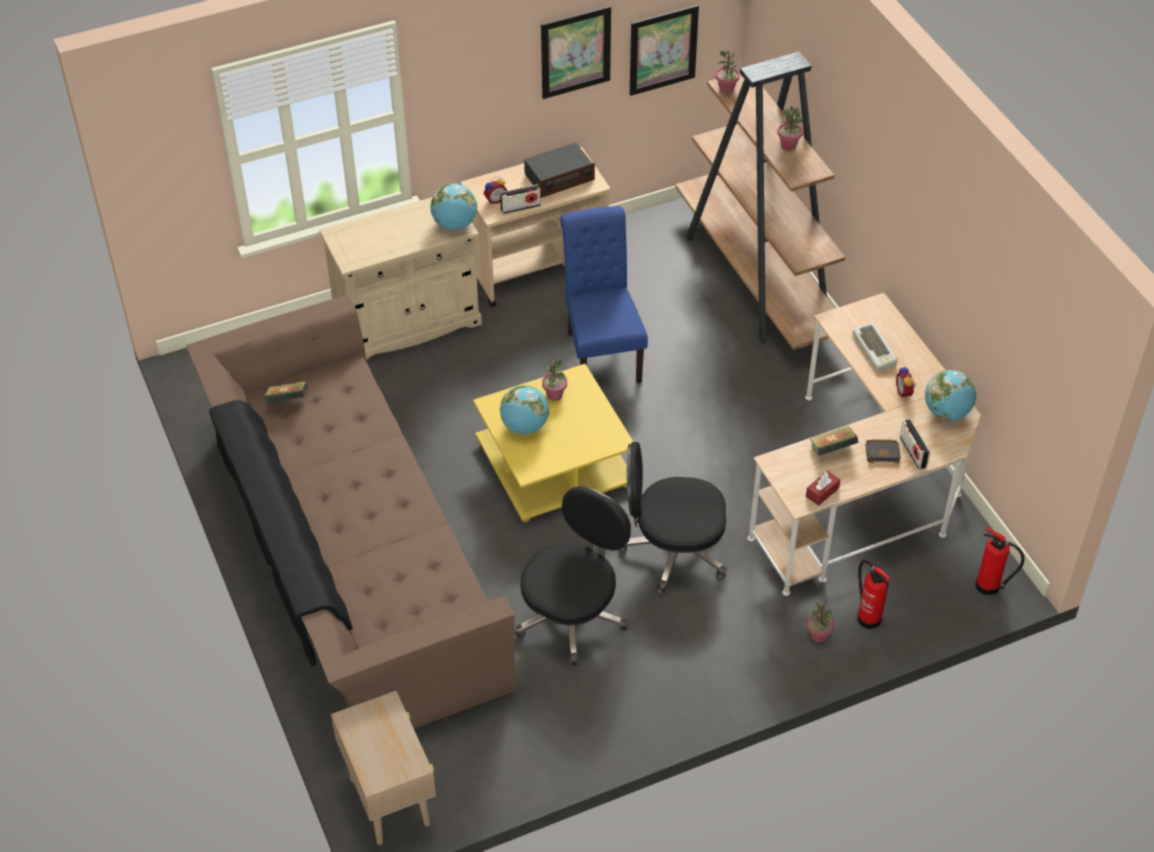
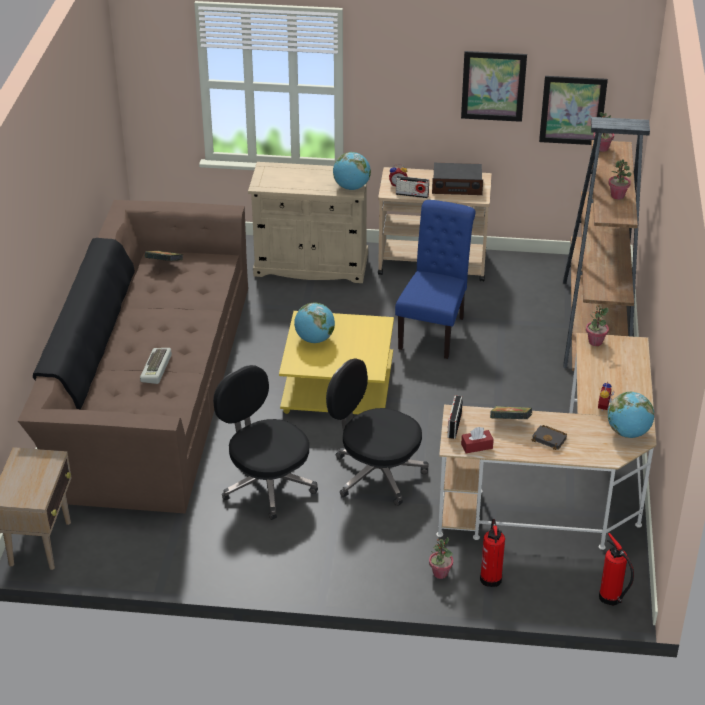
camera: 30 degrees right, 10 degrees down
black office chair [515,486,631,665] -> black office chair turned 105 degrees counterclockwise [213,365,318,520]
potted plant [542,359,567,401] -> potted plant moved to [586,305,609,346]
keyboard [853,322,898,371] -> keyboard moved to [140,348,172,384]
radio [900,419,930,469] -> radio moved to [447,396,463,439]

